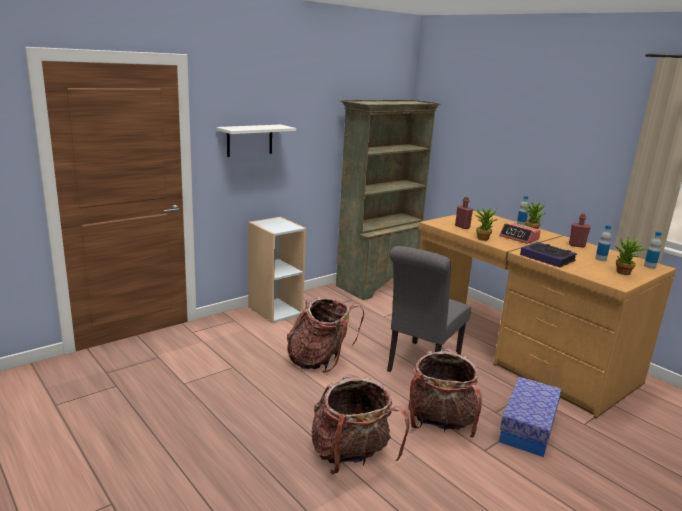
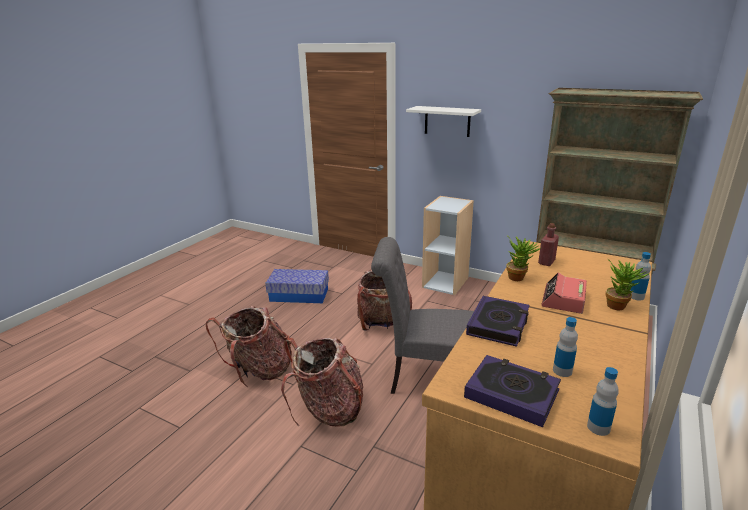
camera: 70 degrees right, 5 degrees up
storage box [499,377,562,457] -> storage box moved to [265,269,329,303]
red bottle [569,213,591,248] -> none
potted plant [615,235,648,275] -> book [464,355,561,427]

